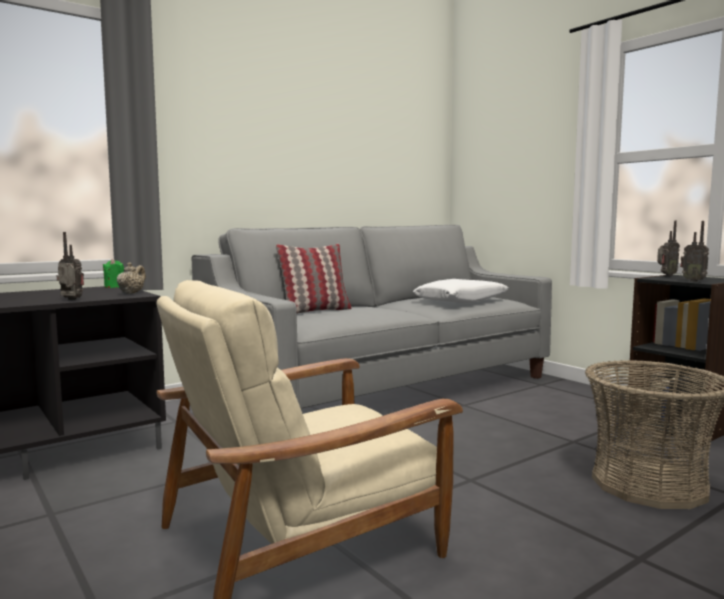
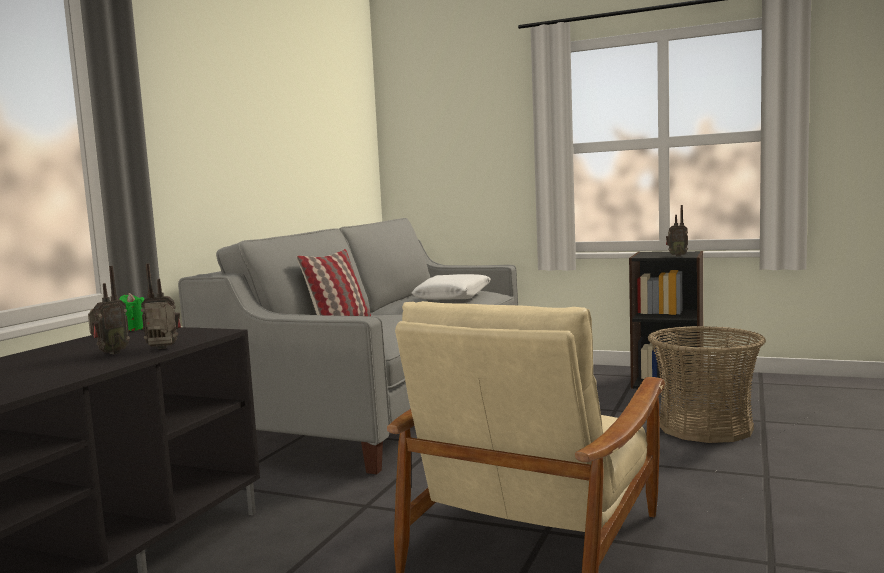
camera: 30 degrees left, 0 degrees up
beige teapot [117,262,146,294] -> none
radio [657,221,680,276] -> radio moved to [88,266,130,354]

